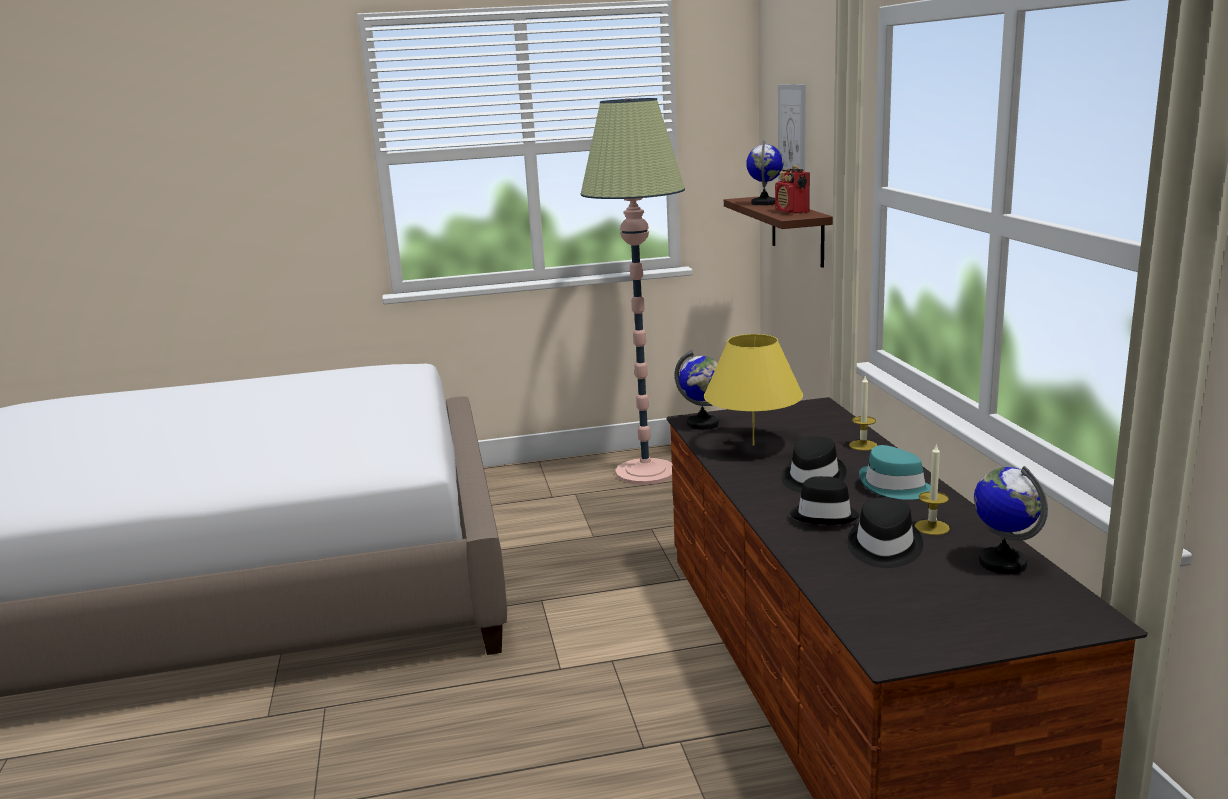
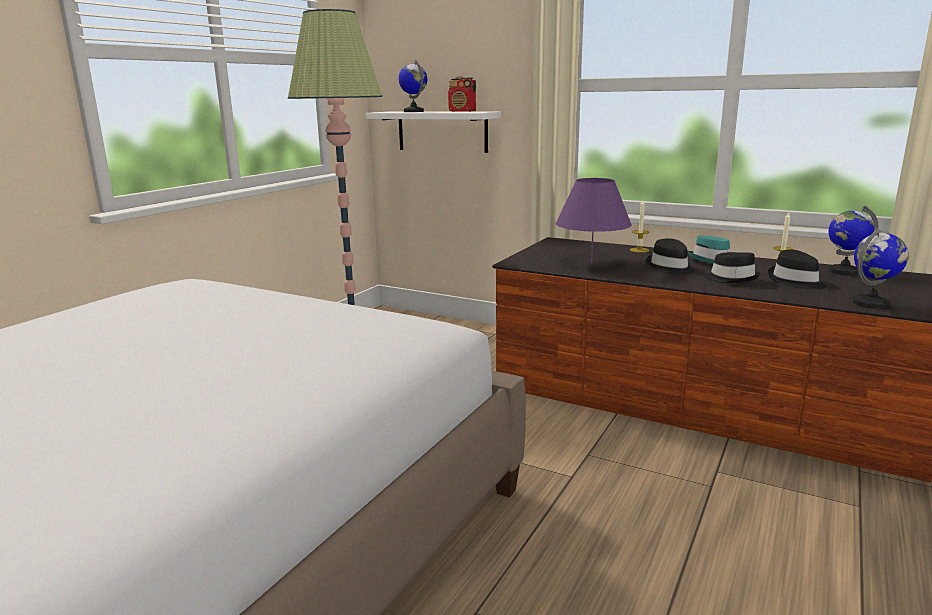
camera: 50 degrees left, 0 degrees up
globe [675,350,719,430] -> globe moved to [853,228,909,309]
yellow table lamp [704,334,803,446] -> purple table lamp [556,178,632,264]
brown shelf [724,196,833,268] -> white shelf [366,112,501,153]
picture [778,84,806,182] -> none

